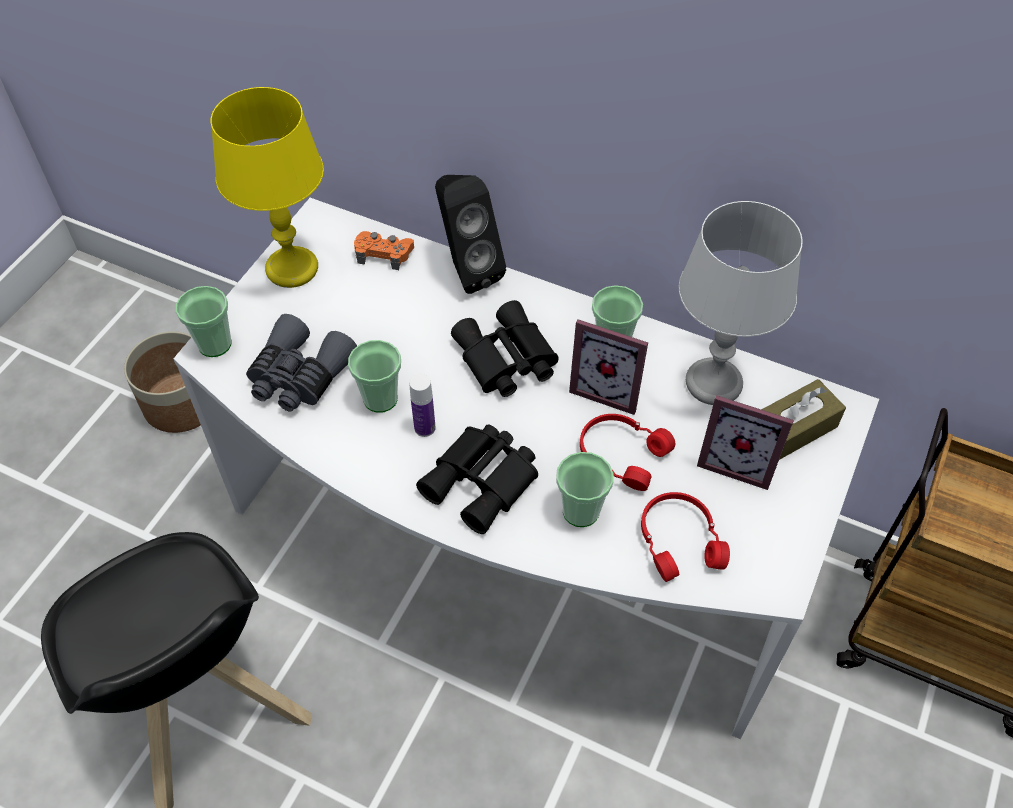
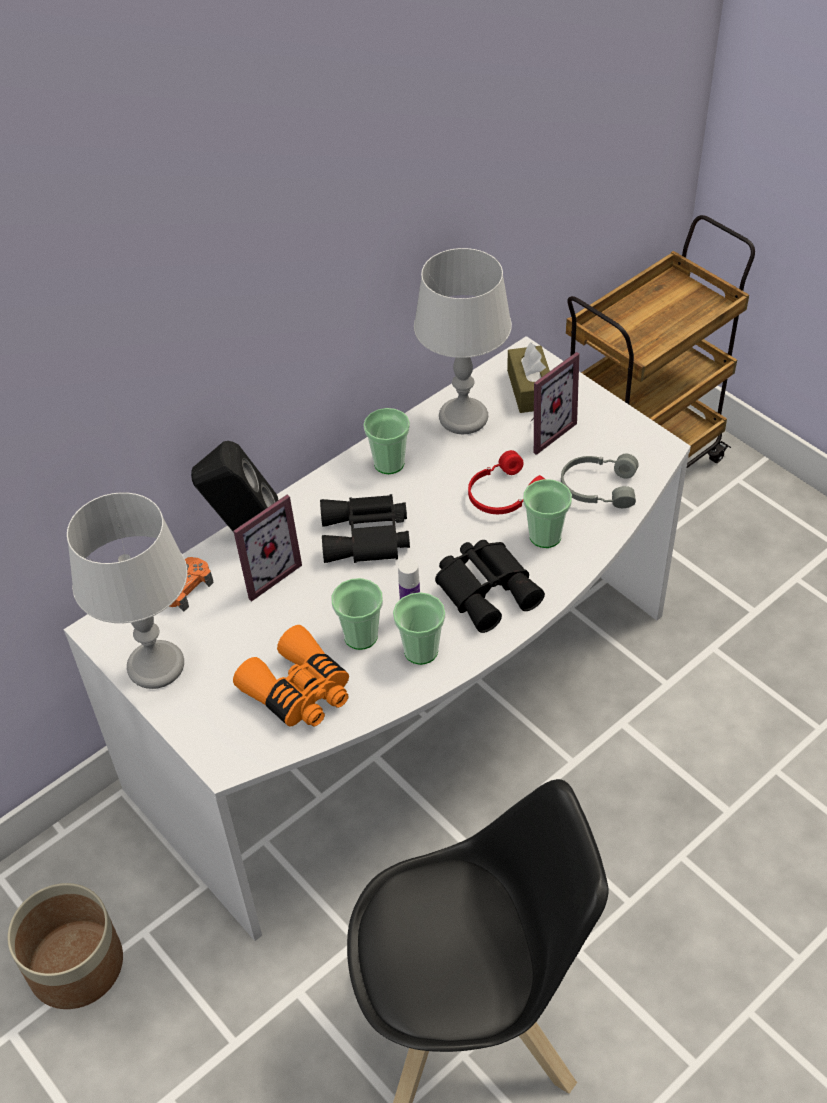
camera: 65 degrees left, 5 degrees down
cup [175,286,231,357] -> cup moved to [393,592,445,665]
yellow table lamp [211,87,324,288] -> grey table lamp [67,492,187,689]
grey binoculars [246,314,357,412] -> orange binoculars [233,625,349,727]
picture frame [569,319,648,415] -> picture frame moved to [233,495,302,601]
red headphones [641,492,730,582] -> grey headphones [561,454,639,508]

